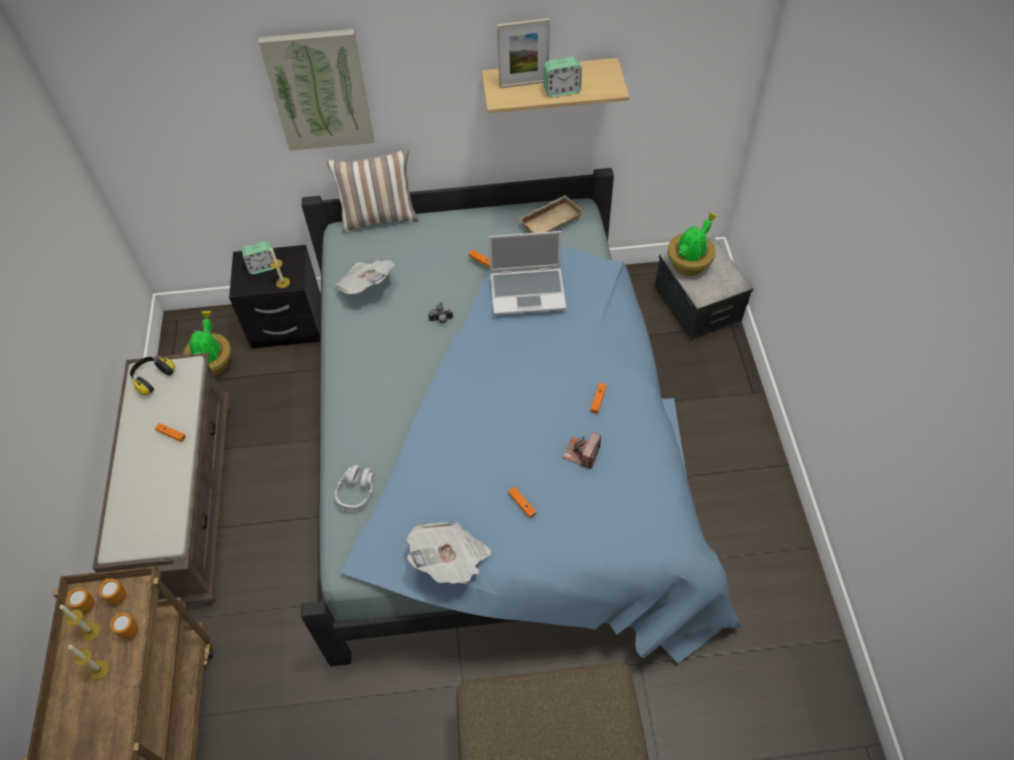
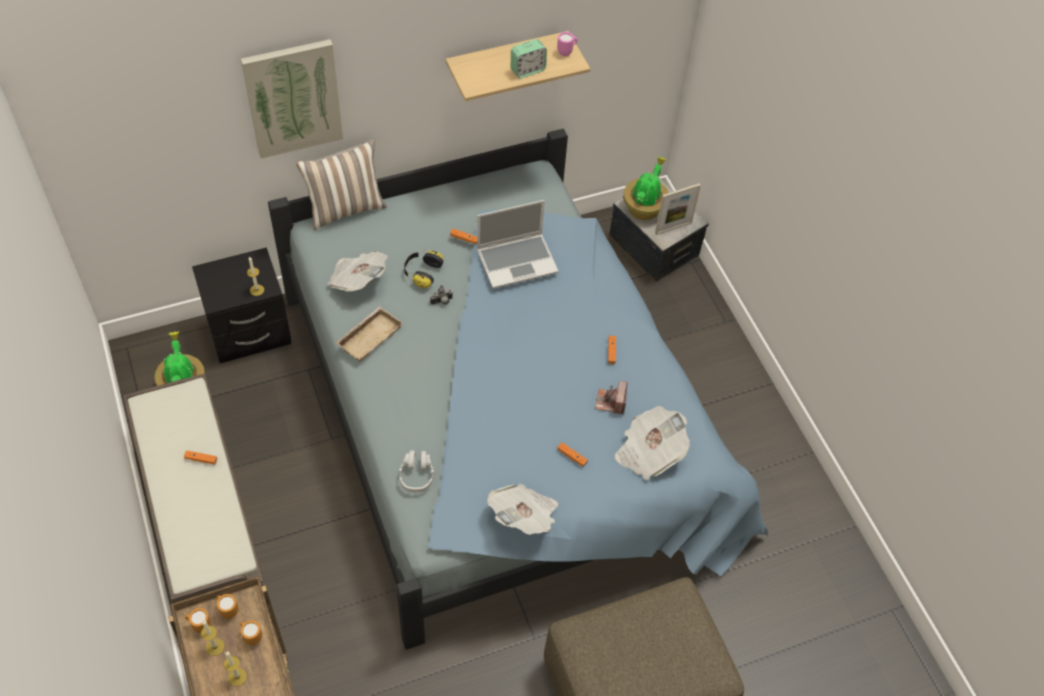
camera: 20 degrees left, 0 degrees up
headphones [130,355,175,395] -> headphones moved to [404,249,444,288]
alarm clock [242,241,275,275] -> none
picture frame [497,18,550,88] -> picture frame moved to [655,183,701,235]
beige tray [518,195,584,233] -> beige tray moved to [336,306,403,361]
none -> pink mug [557,32,578,56]
none -> newspaper [615,406,690,480]

